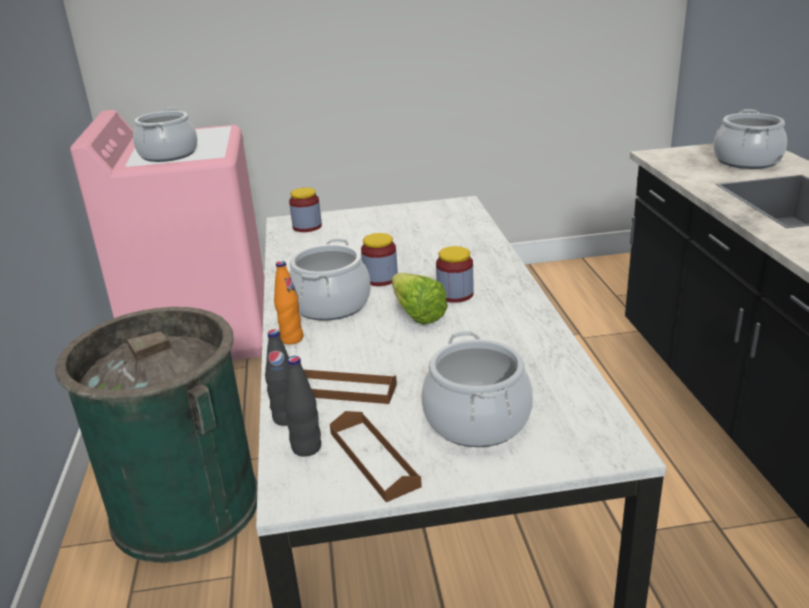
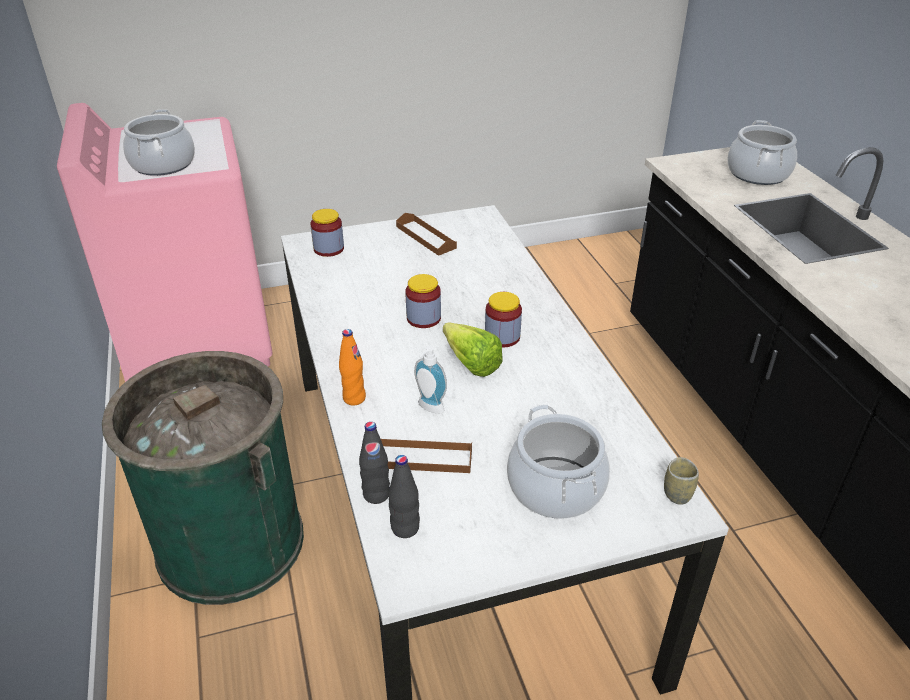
camera: 10 degrees left, 10 degrees up
cooking pot [289,238,371,321] -> none
brown tray [330,411,422,502] -> brown tray moved to [396,213,457,256]
none -> soap dispenser [414,346,447,414]
none -> cup [664,457,699,505]

